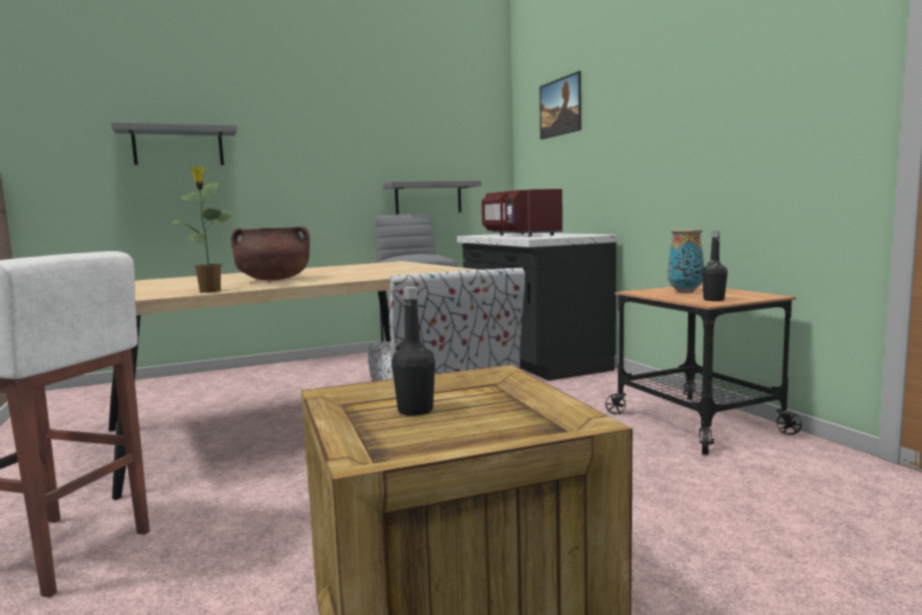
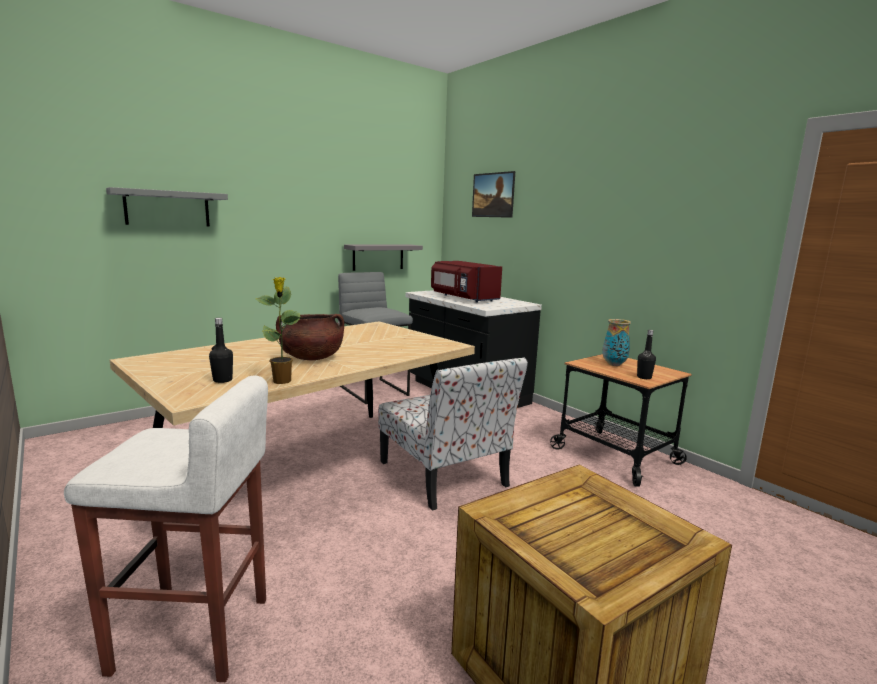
camera: 15 degrees left, 5 degrees up
black bottle [392,287,435,416] -> black bottle moved to [209,318,233,383]

